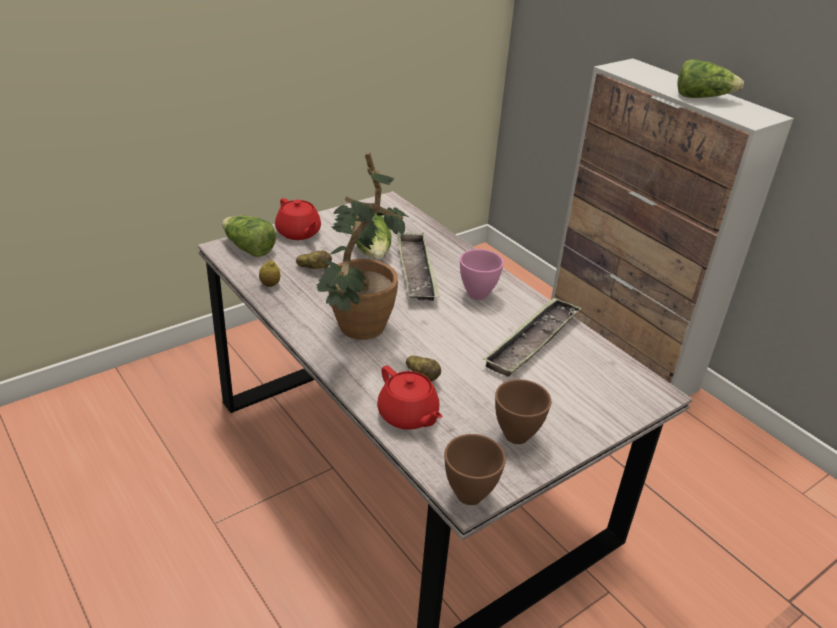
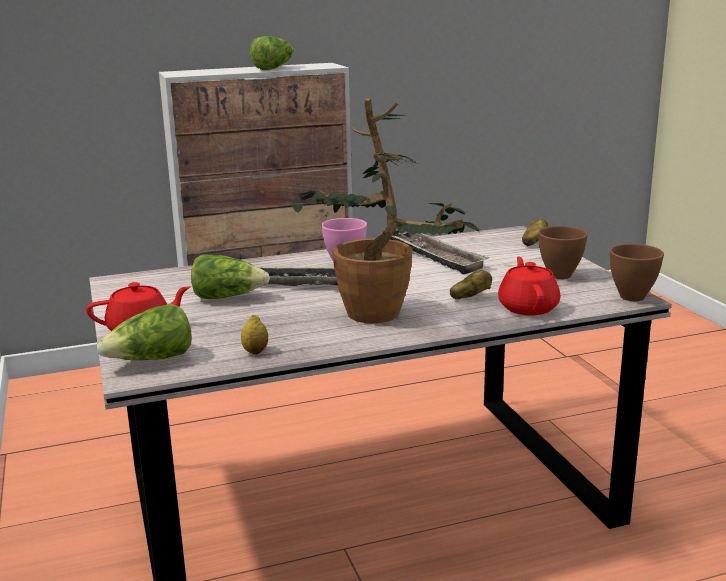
camera: 70 degrees left, 15 degrees down
potato [296,250,332,269] -> potato moved to [522,219,548,246]
red teapot [377,366,443,430] -> red teapot turned 75 degrees counterclockwise [498,256,560,315]

